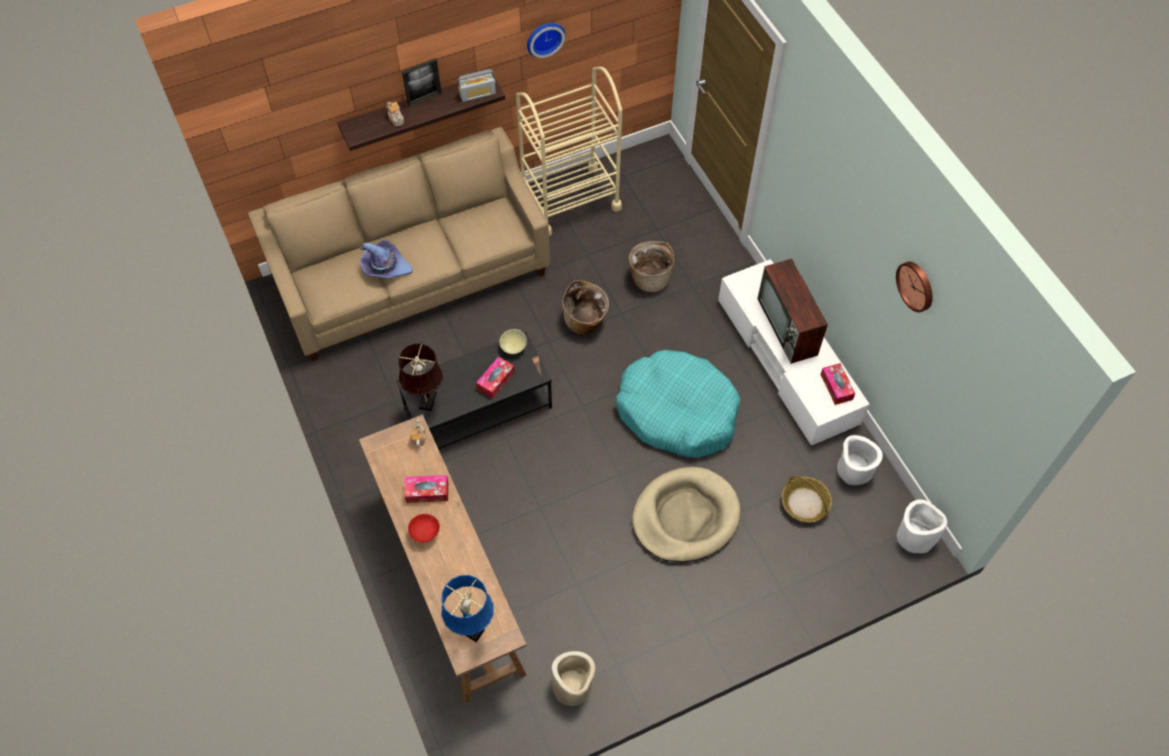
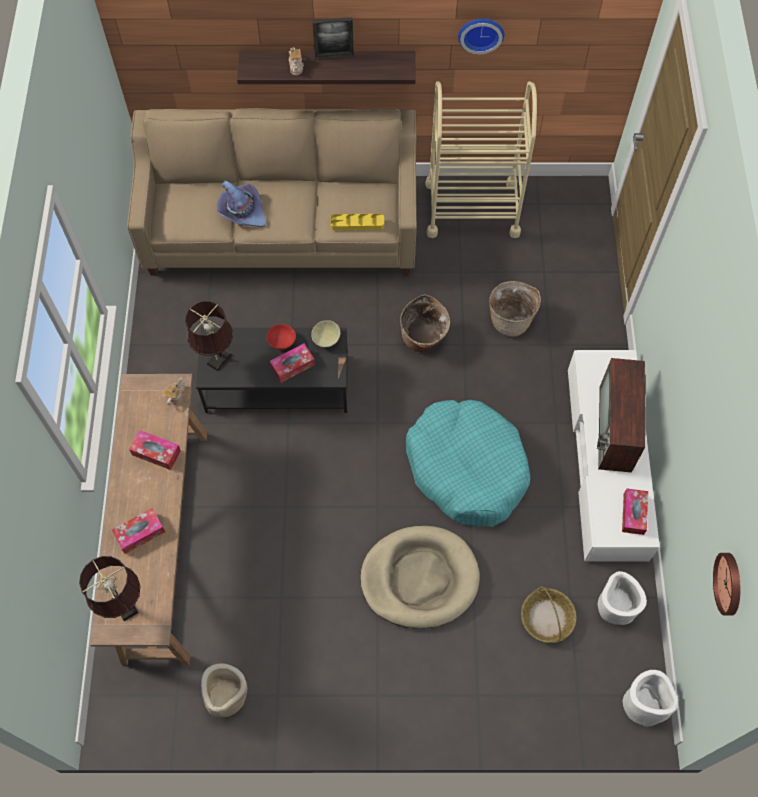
camera: 25 degrees right, 5 degrees up
red bowl [408,514,440,543] -> red bowl moved to [267,324,296,350]
blue table lamp [441,575,493,642] -> brown table lamp [79,556,140,621]
radio [458,69,496,102] -> none
wall clock [896,262,933,312] -> wall clock moved to [713,553,740,616]
none -> tissue box [112,508,165,554]
none -> yellow tray [330,214,384,231]

